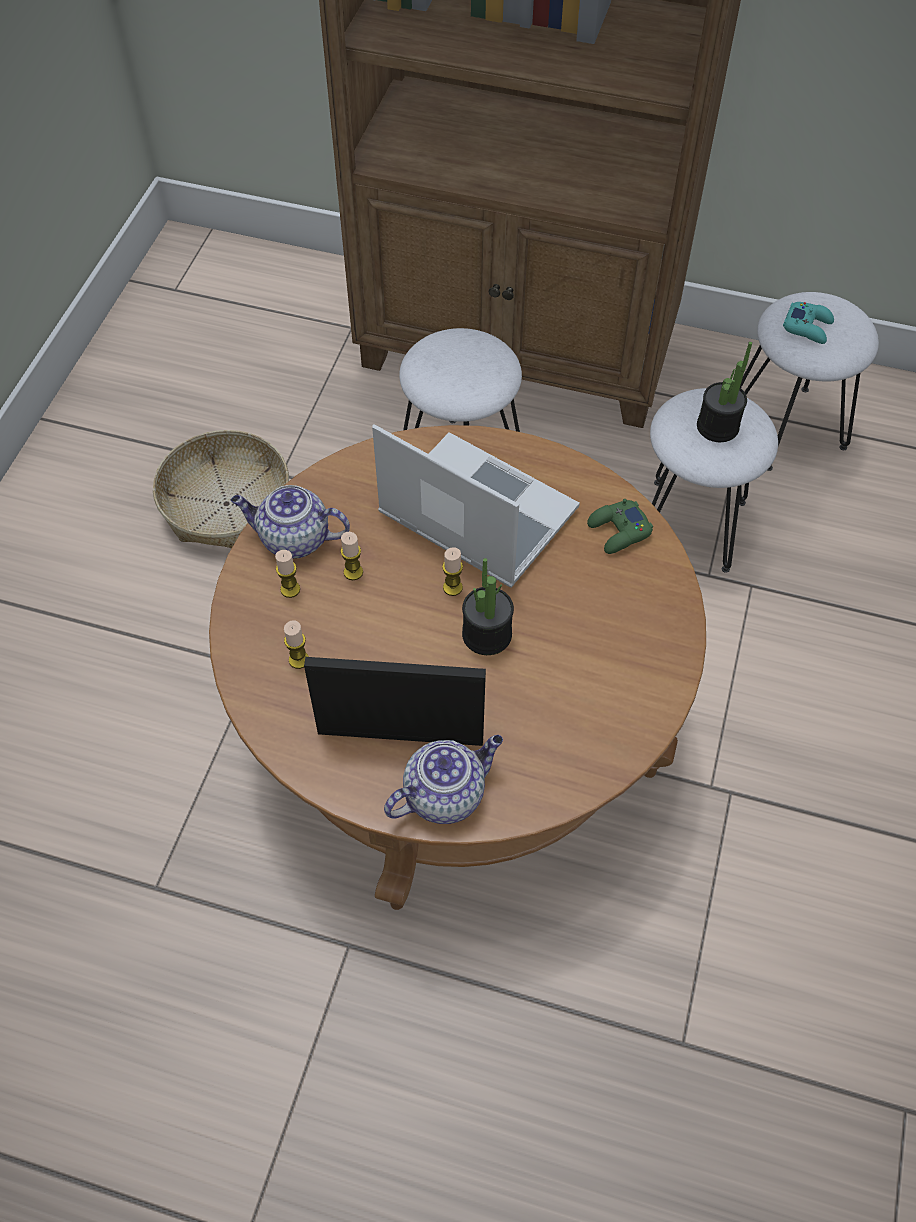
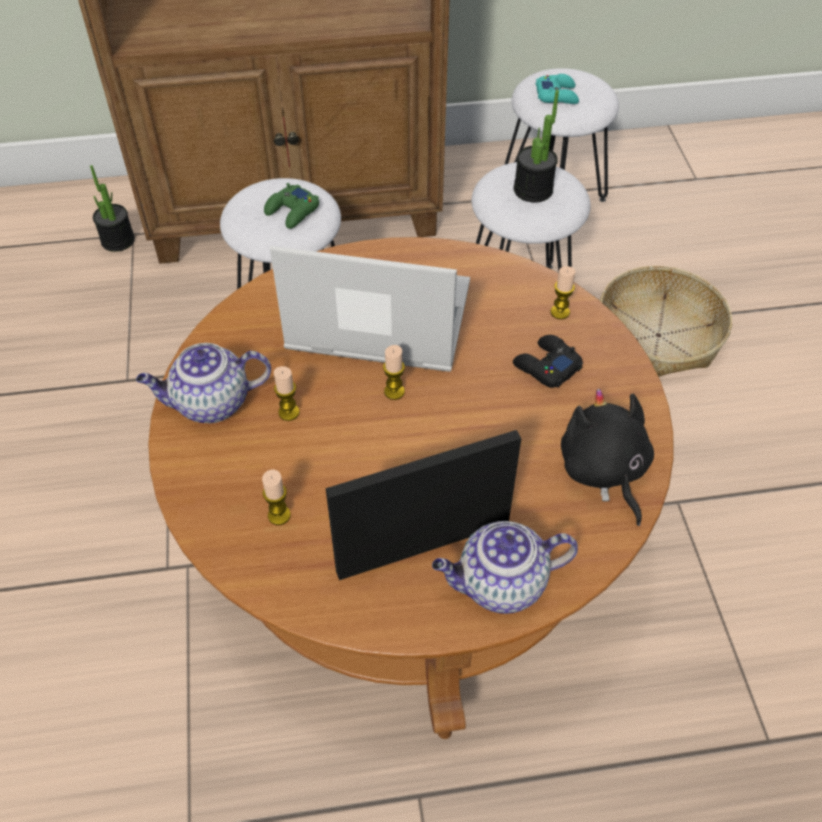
camera: 25 degrees left, 5 degrees down
basket [153,430,289,548] -> basket moved to [600,266,732,377]
candle [275,550,300,598] -> candle moved to [551,266,576,319]
teapot [384,735,503,824] -> teapot turned 135 degrees counterclockwise [432,521,578,614]
potted plant [462,558,514,655] -> potted plant moved to [90,165,135,252]
green game controller [587,499,653,554] -> green game controller moved to [264,183,319,229]
none -> black game controller [513,335,583,388]
none -> black plush toy [561,389,654,526]

